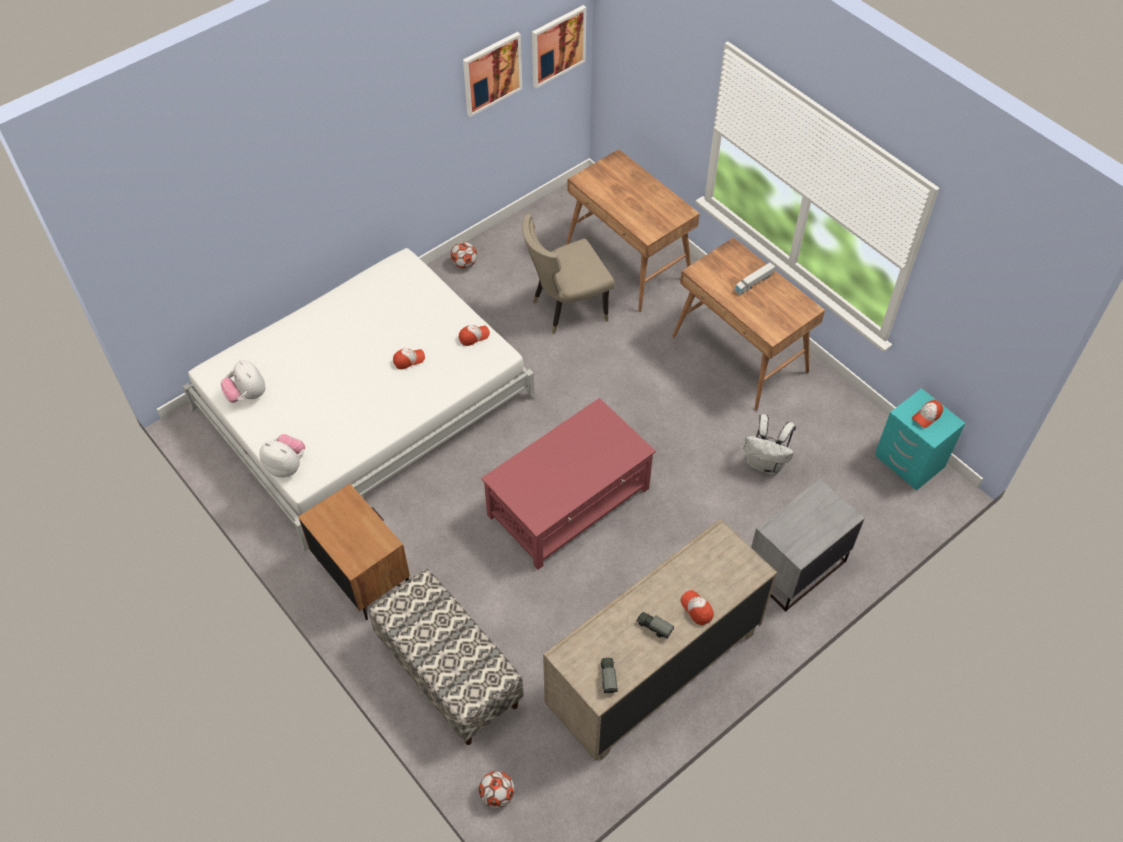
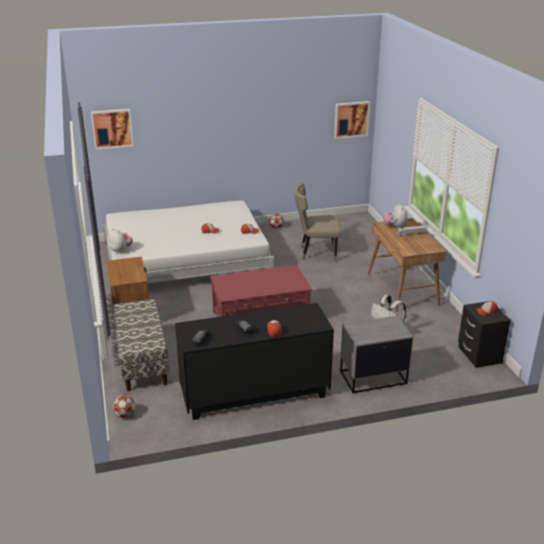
camera: 25 degrees right, 25 degrees down
plush toy [221,360,265,403] -> plush toy moved to [383,203,408,229]
picture [463,32,522,117] -> picture moved to [91,109,134,150]
beige dresser [543,519,777,761] -> black dresser [175,303,334,420]
brown desk [566,149,700,312] -> none
turquoise nightstand [875,388,965,491] -> black nightstand [458,301,511,368]

